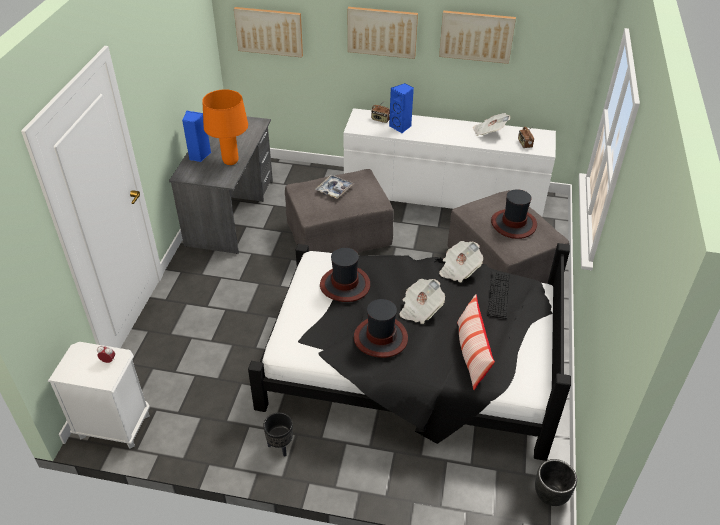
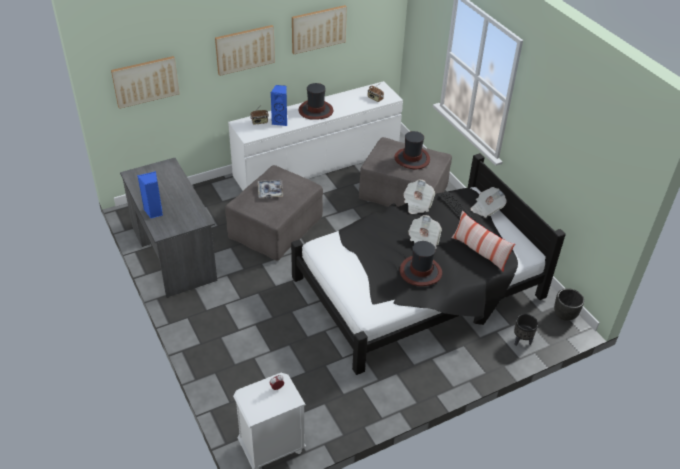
camera: 40 degrees left, 0 degrees up
orange table lamp [202,89,248,165] -> none
black planter [263,412,293,457] -> black planter moved to [514,314,538,346]
hat [320,248,370,302] -> hat moved to [299,83,333,120]
newspaper [473,113,510,136] -> newspaper moved to [471,187,507,218]

